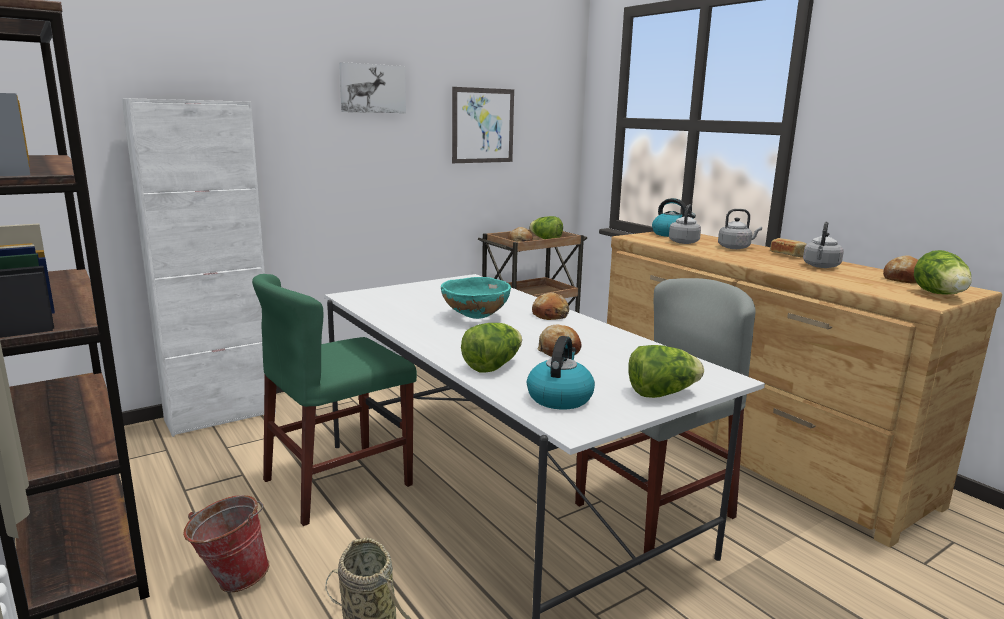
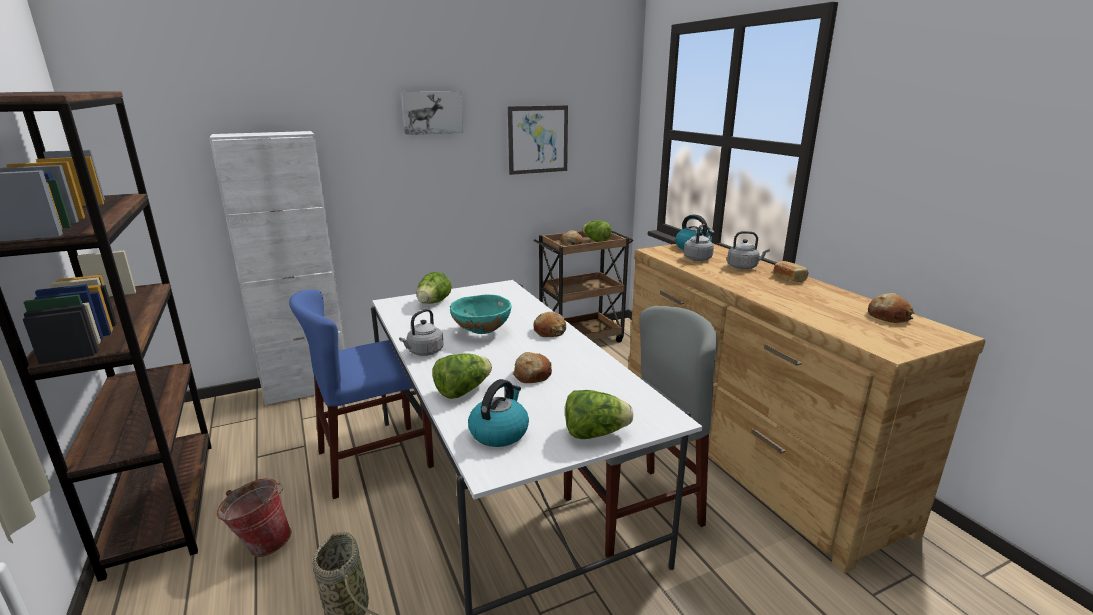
camera: 10 degrees right, 5 degrees up
green chair [252,274,417,526] -> blue chair [289,289,434,499]
grey kettle [803,222,844,268] -> grey kettle moved to [399,309,444,356]
lettuce [914,250,972,294] -> lettuce moved to [417,272,452,304]

